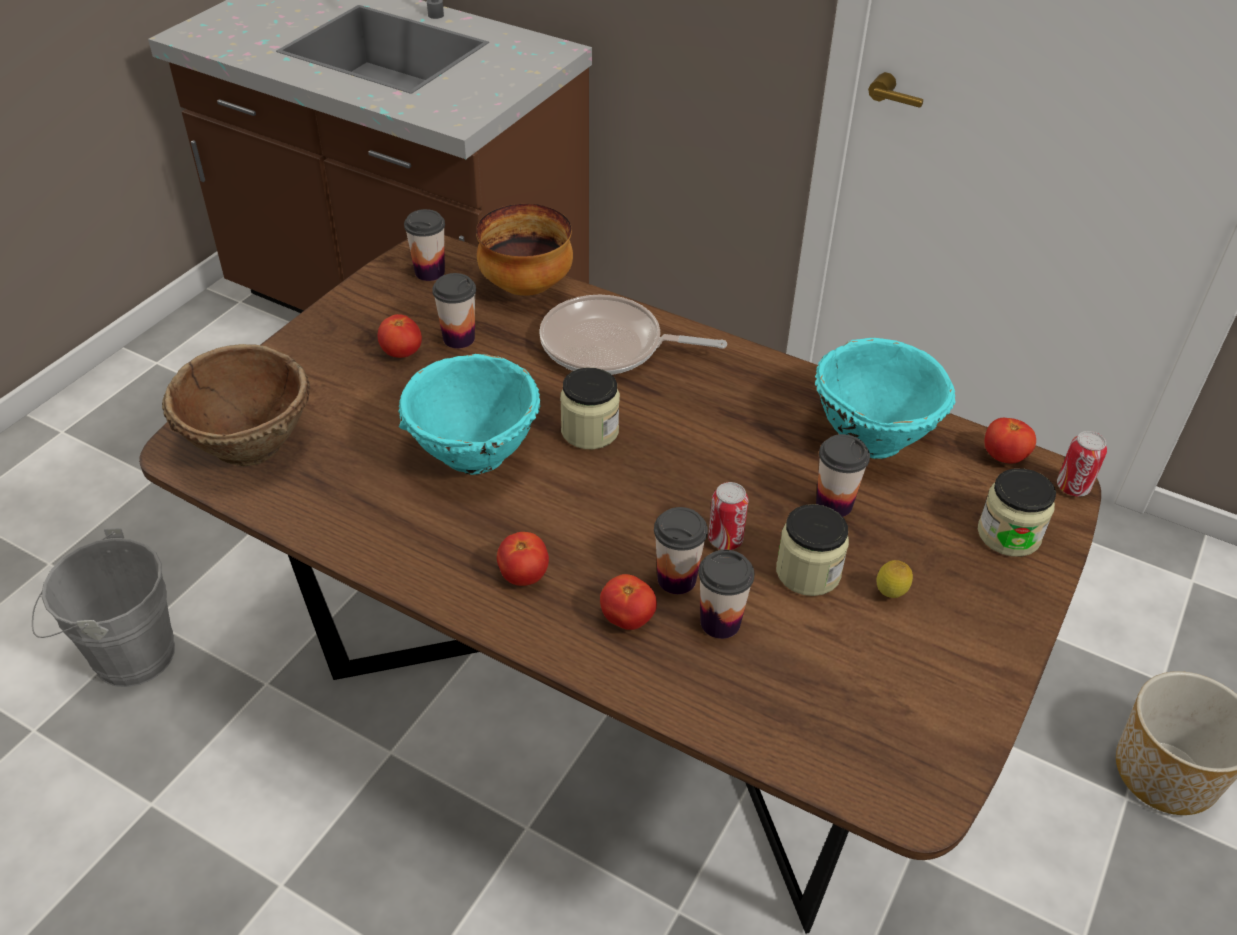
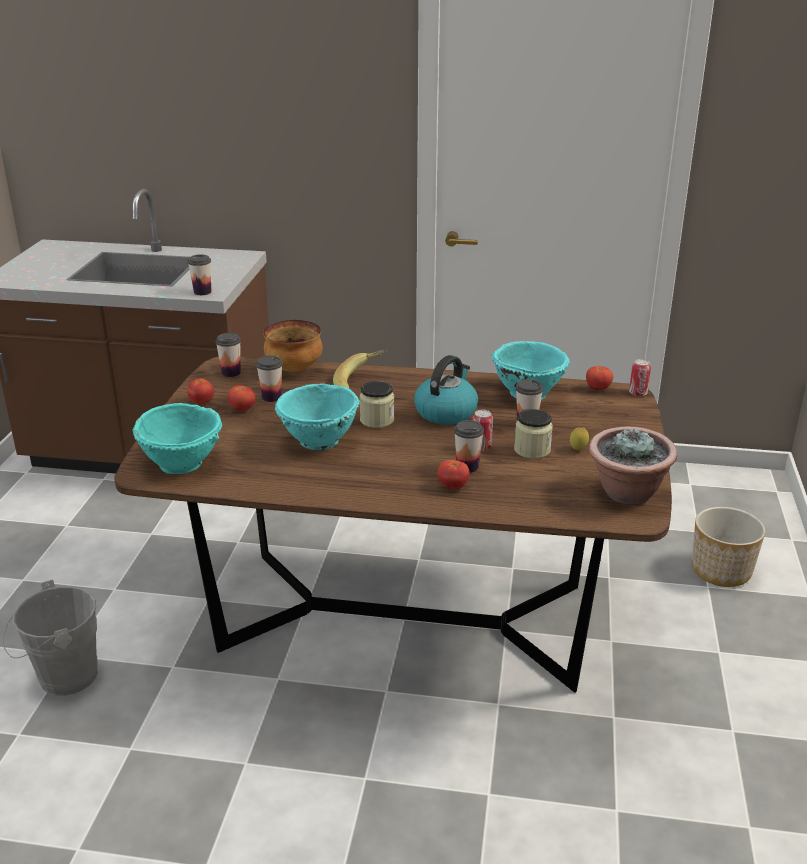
camera: 20 degrees left, 15 degrees down
brown bowl [162,344,310,466] -> turquoise bowl [133,403,222,474]
tomato [497,532,549,586] -> tomato moved to [187,378,214,404]
frying pan [539,295,727,375] -> banana [333,350,387,388]
cup [699,550,754,639] -> cup moved to [188,254,211,295]
jar [978,468,1056,557] -> none
none -> kettle [414,355,478,425]
none -> potted plant [589,426,677,504]

